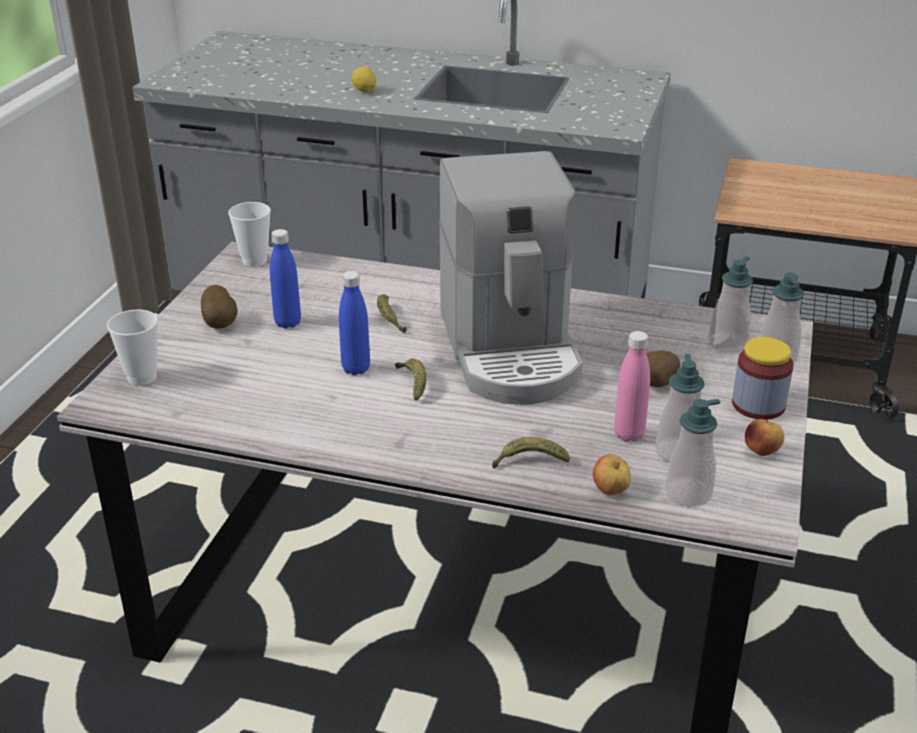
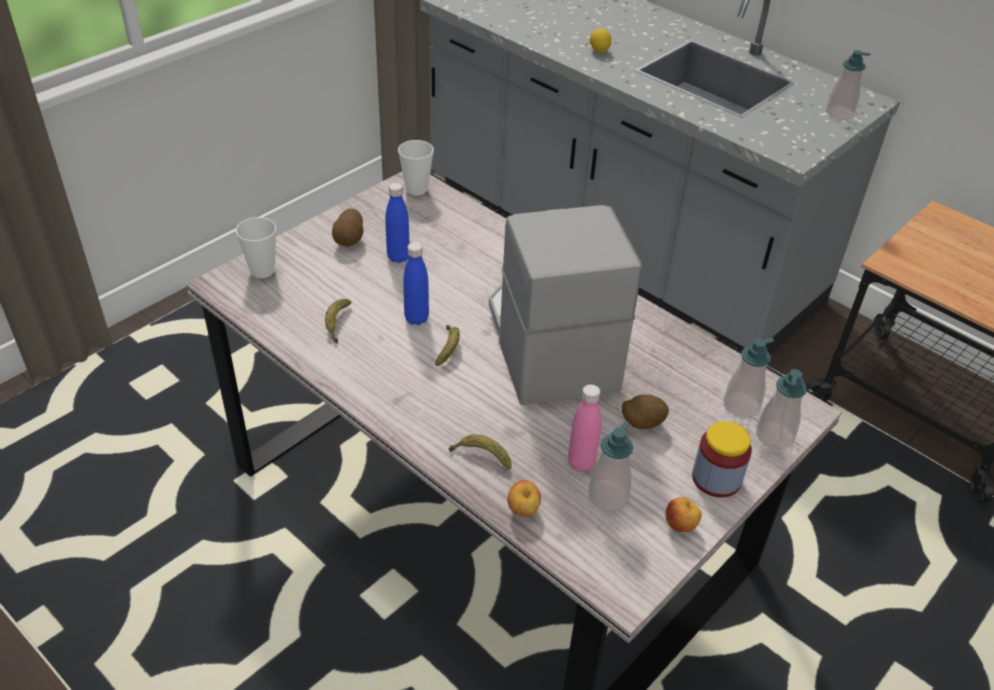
camera: 25 degrees right, 10 degrees up
banana [377,294,407,333] -> banana moved to [325,299,351,344]
coffee machine [439,151,583,405] -> coffee machine turned 150 degrees clockwise [489,205,642,405]
soap dispenser [665,399,720,507] -> soap dispenser moved to [826,50,870,120]

